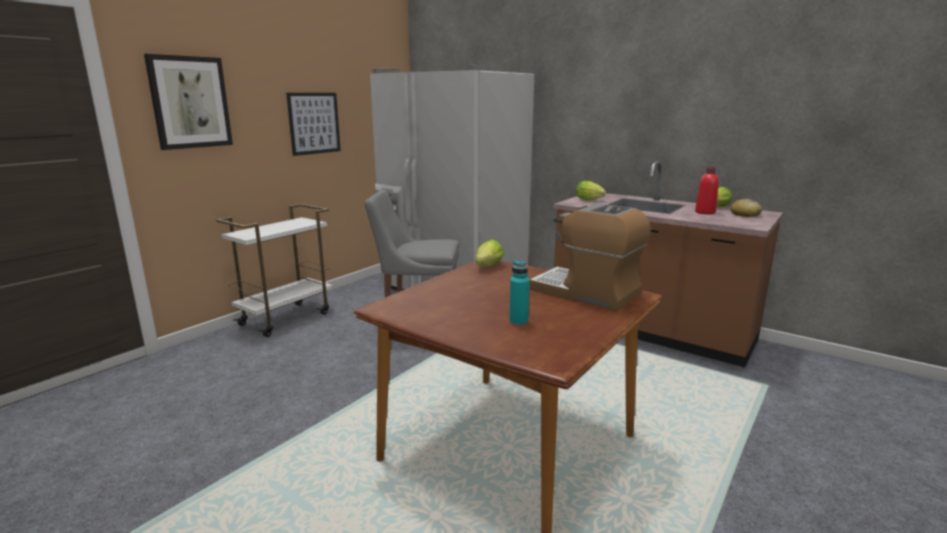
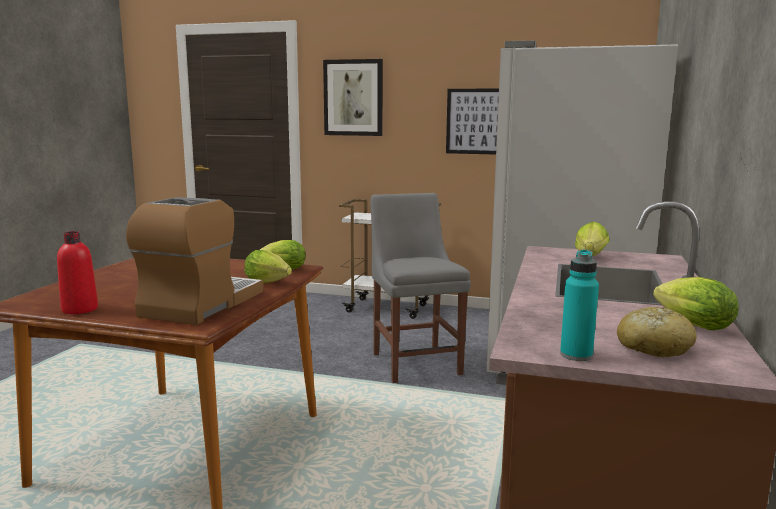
camera: 70 degrees right, 5 degrees down
turquoise bottle [509,260,530,326] -> turquoise bottle moved to [560,250,599,361]
red bottle [695,167,719,214] -> red bottle moved to [57,231,98,314]
none -> lettuce [244,250,292,283]

